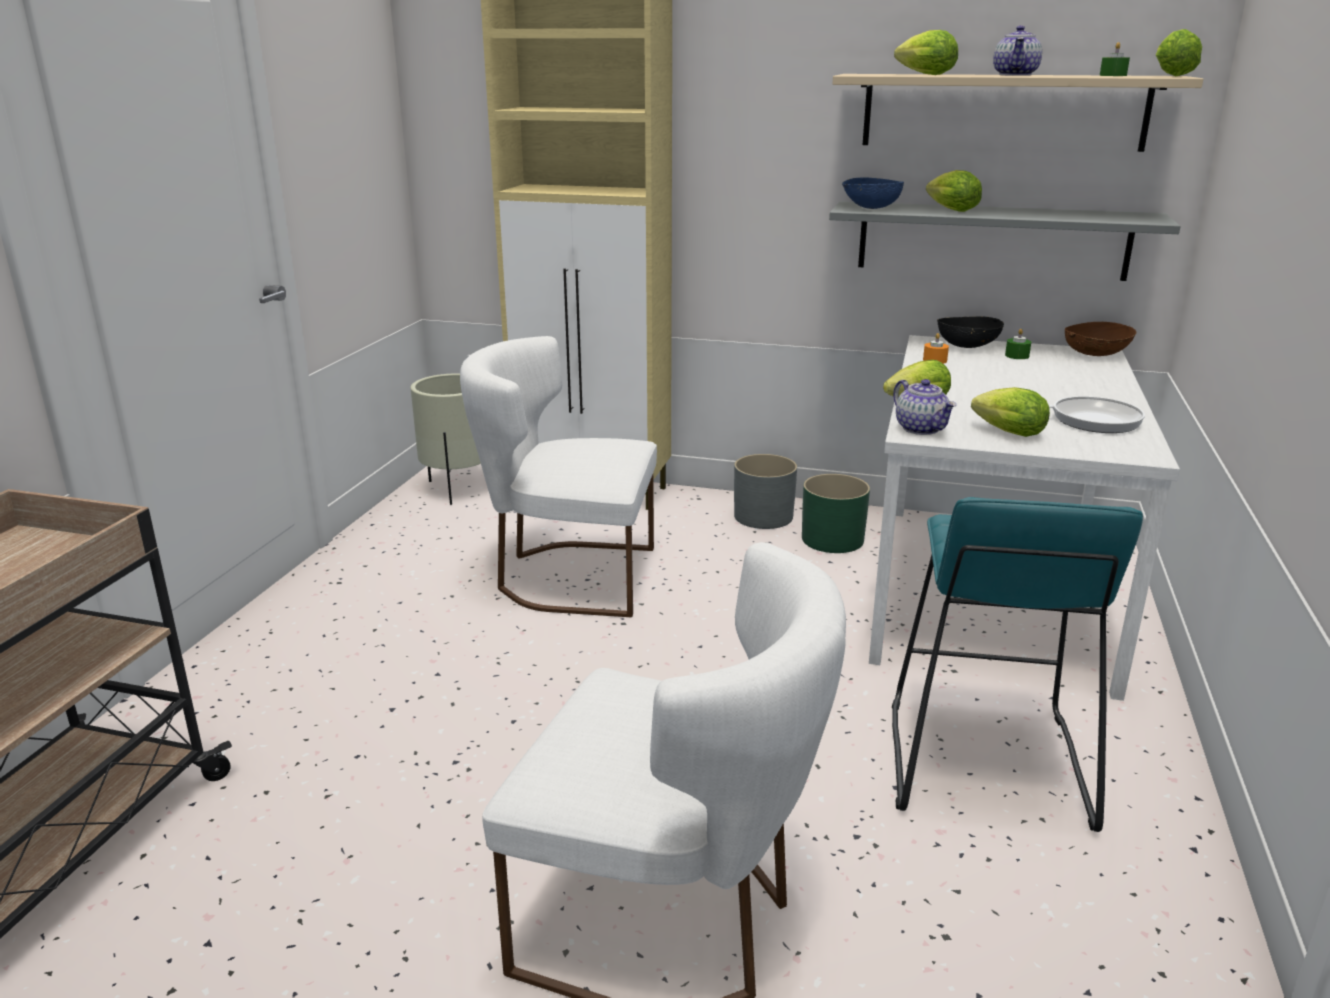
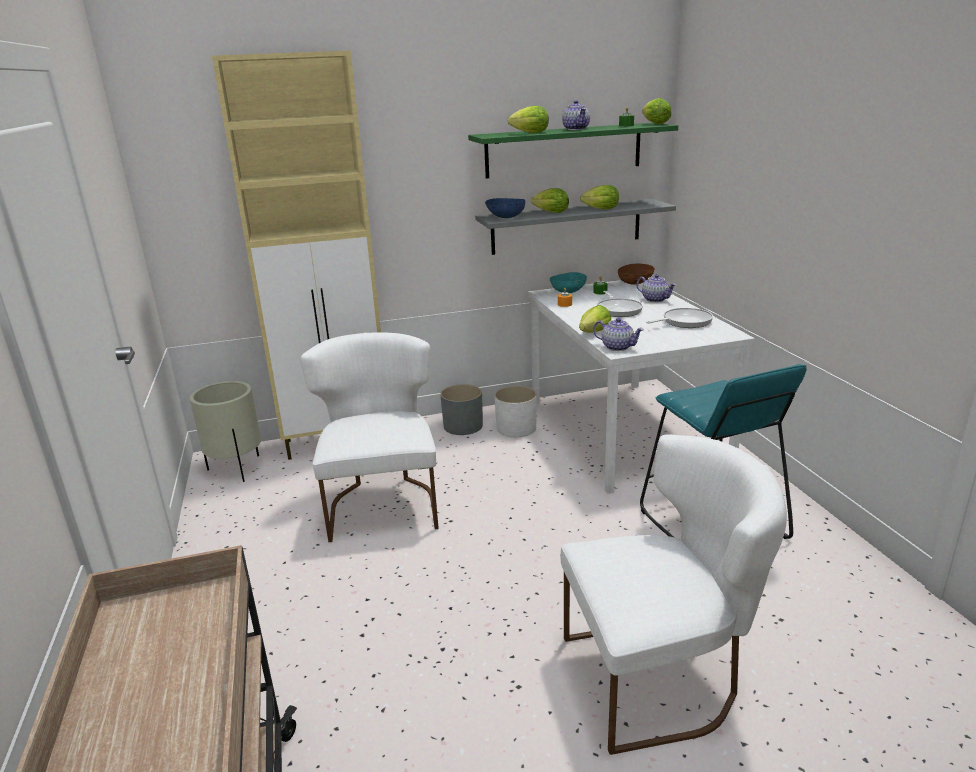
camera: 30 degrees left, 0 degrees up
white chair [460,336,657,617] -> white chair turned 105 degrees clockwise [301,332,439,542]
green planter [802,474,870,553] -> white planter [494,386,537,437]
beige shelf [833,74,1203,152] -> green shelf [468,123,678,179]
black bowl [937,316,1004,348] -> turquoise bowl [549,272,587,293]
lettuce [971,387,1050,437] -> lettuce moved to [580,185,619,209]
none -> frying pan [597,291,643,317]
none -> teapot [636,274,676,302]

